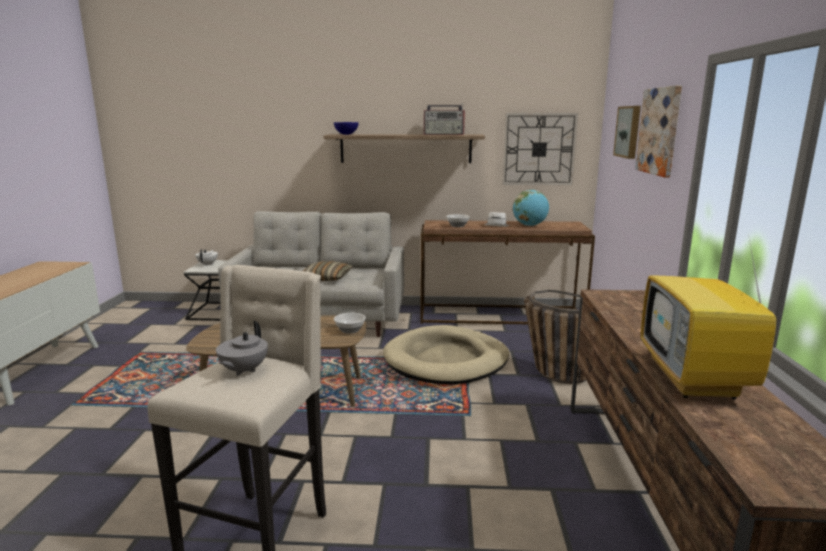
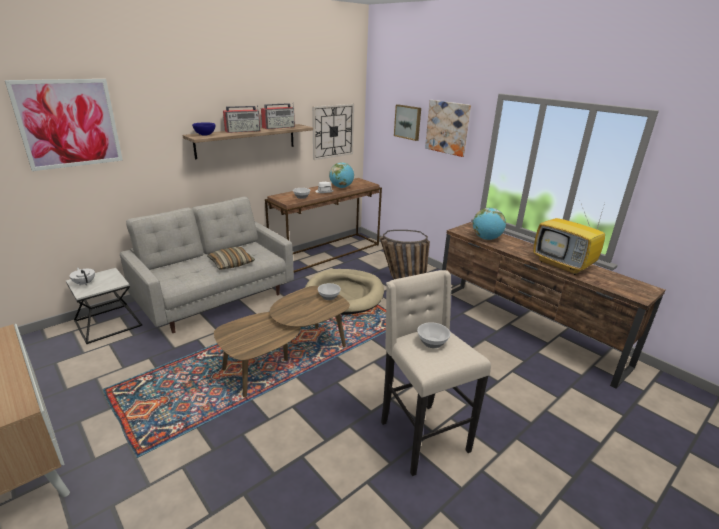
camera: 45 degrees left, 10 degrees up
grey teapot [216,321,268,376] -> bowl [417,322,450,348]
none -> picture [5,79,123,171]
none -> radio [223,105,260,133]
none -> globe [473,208,506,240]

